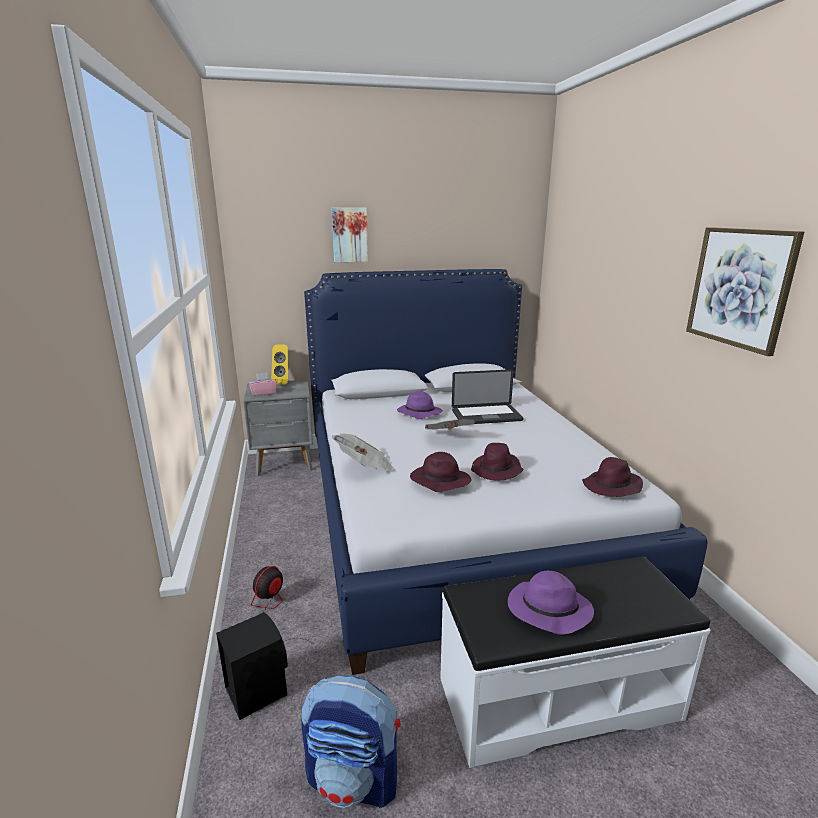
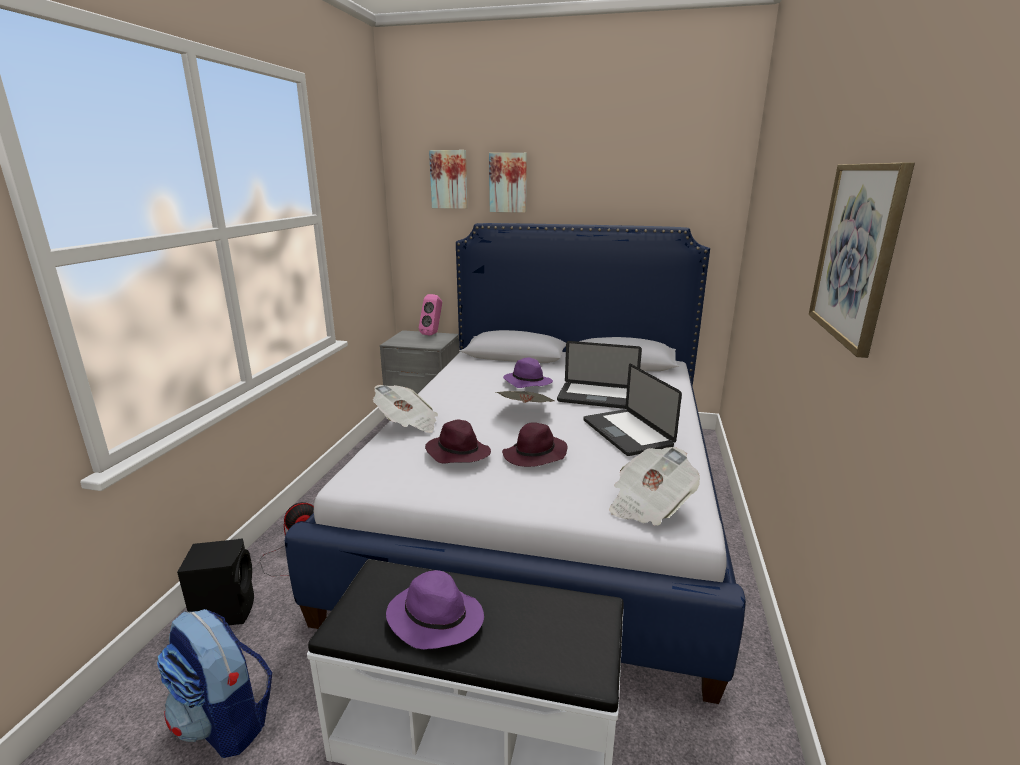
camera: 25 degrees right, 0 degrees up
pink tissue box [249,373,277,396] -> none
yellow speaker [271,344,288,385] -> pink speaker [419,294,442,335]
purple hat [582,457,643,497] -> newspaper [609,447,700,526]
none -> picture [429,150,467,209]
none -> laptop [583,364,682,456]

